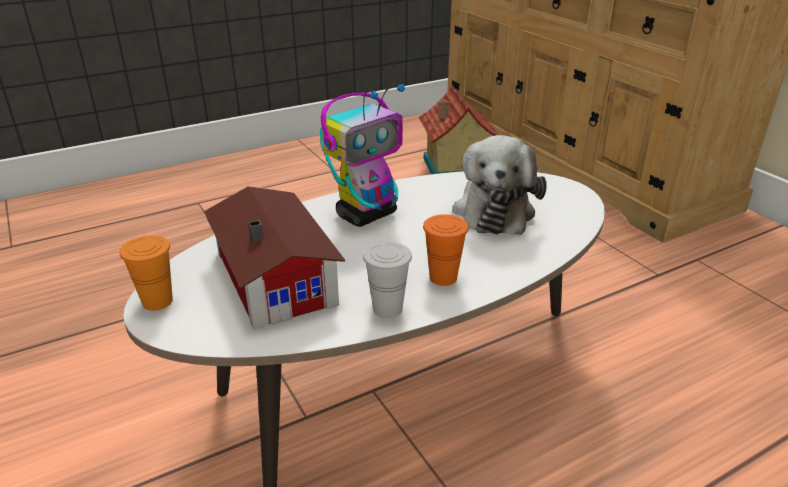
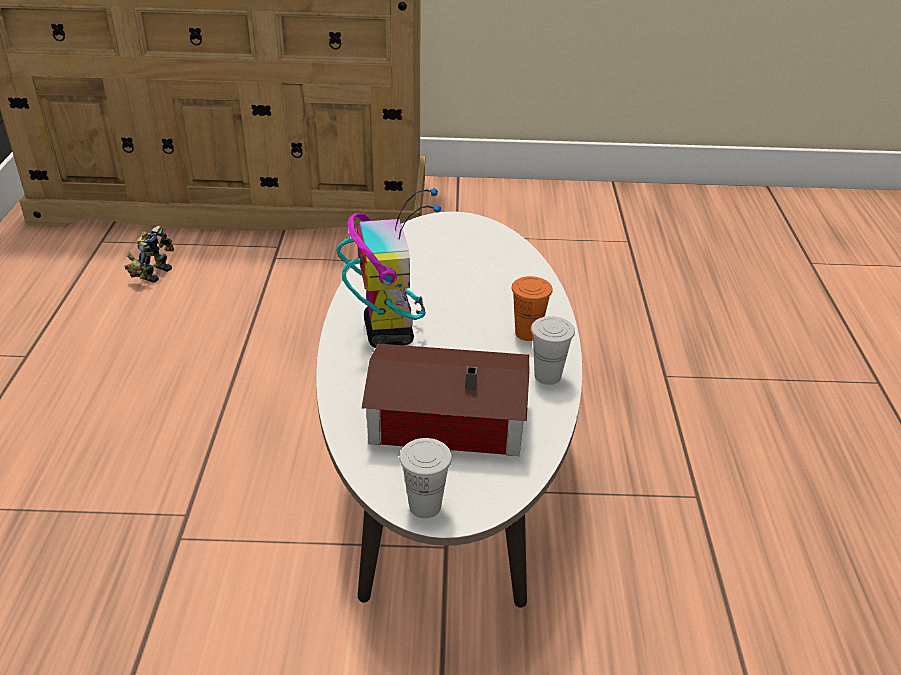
camera: 60 degrees left, 5 degrees up
orange cup [119,235,173,311] -> white cup [399,438,452,518]
toy house [419,85,499,174] -> toy robot [125,226,174,283]
plush toy [452,135,547,235] -> none

